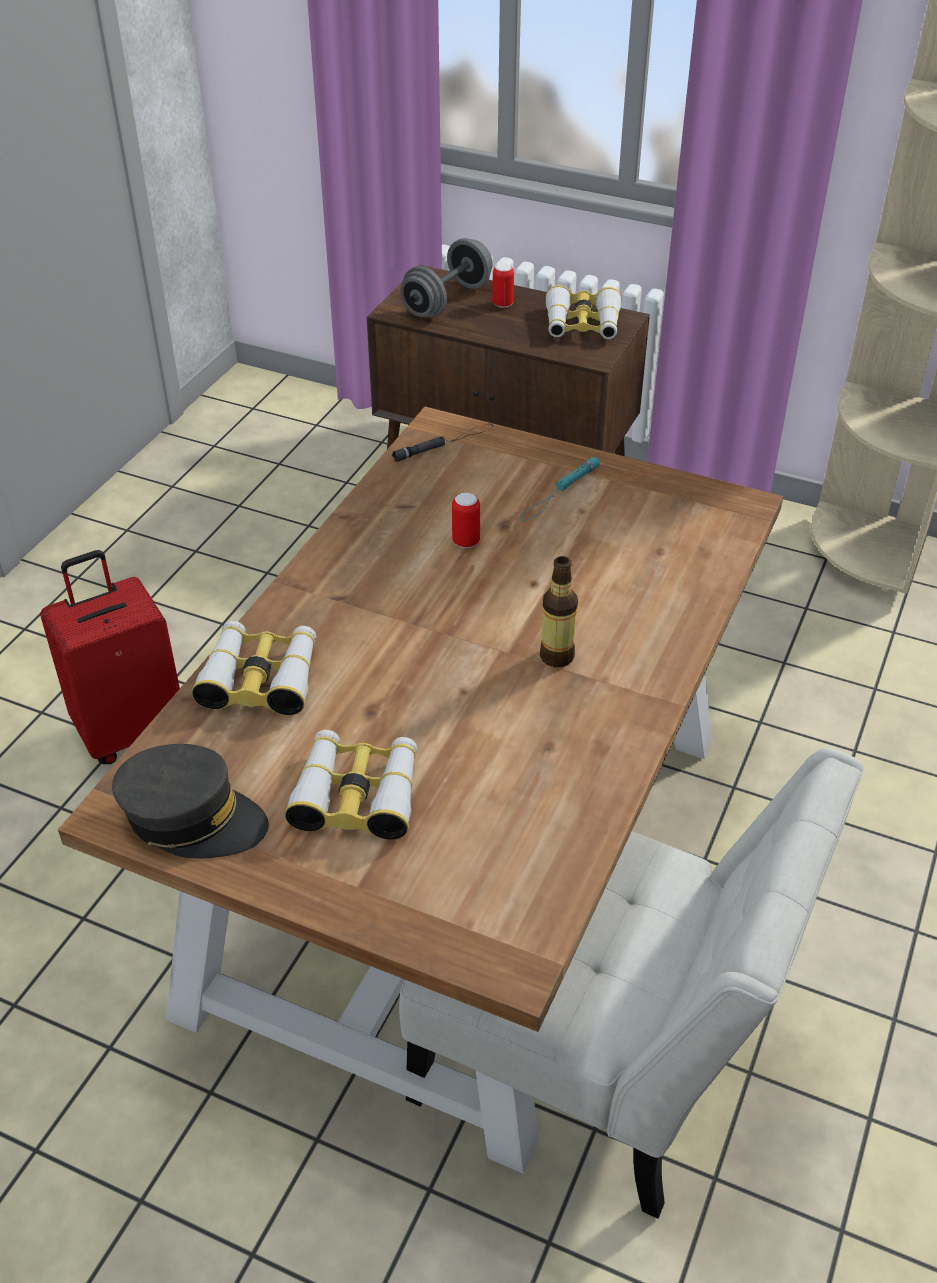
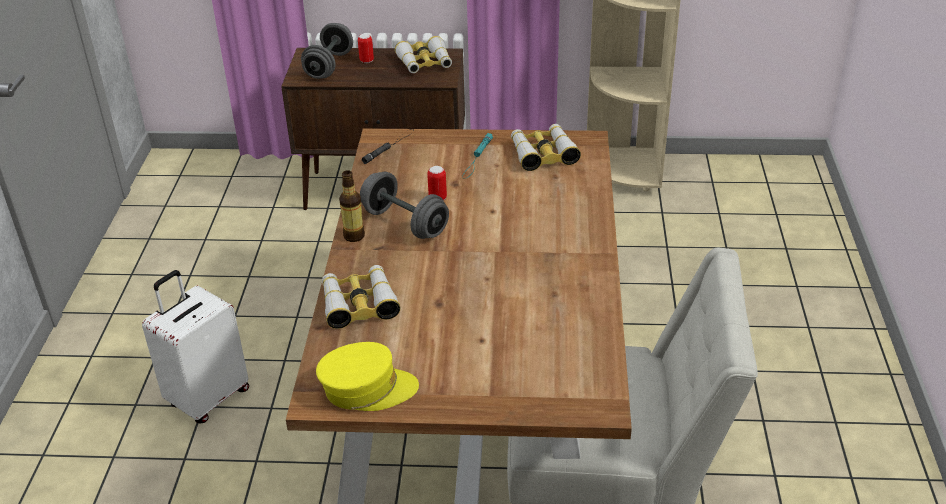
camera: 20 degrees left, 5 degrees down
red suitcase [40,550,180,764] -> white suitcase [142,270,249,423]
grey cap [112,744,269,859] -> yellow cap [316,342,419,411]
binoculars [284,730,417,840] -> binoculars moved to [511,124,581,171]
bottle [540,556,578,667] -> bottle moved to [339,170,365,242]
none -> grey dumbbell [360,172,449,239]

